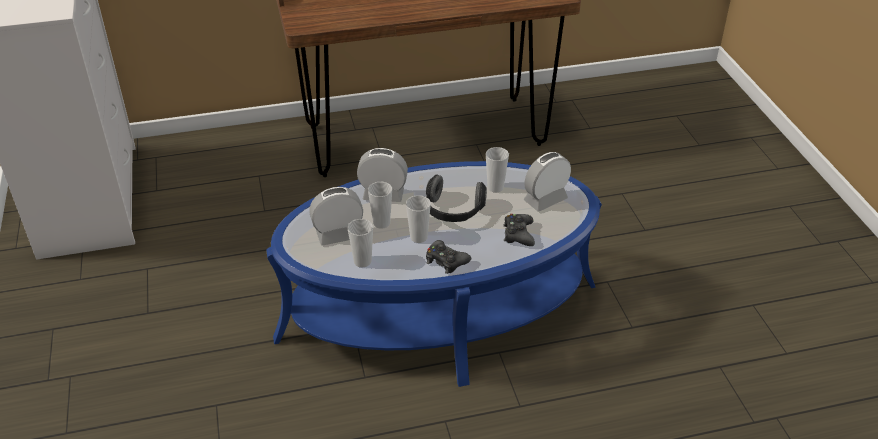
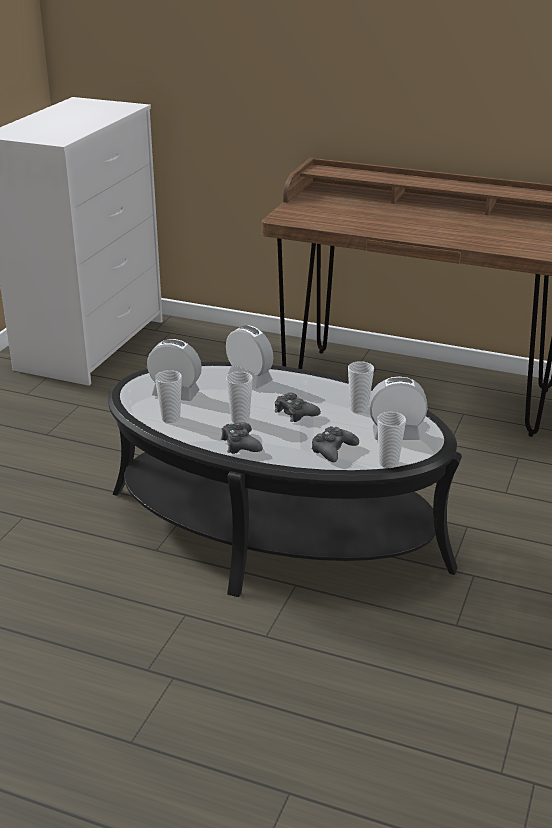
camera: 35 degrees right, 10 degrees down
blue coffee table [266,161,602,387] -> black coffee table [108,362,462,597]
cup [368,182,392,229] -> cup moved to [377,412,406,468]
headphones [426,174,487,222] -> black game controller [275,392,321,422]

